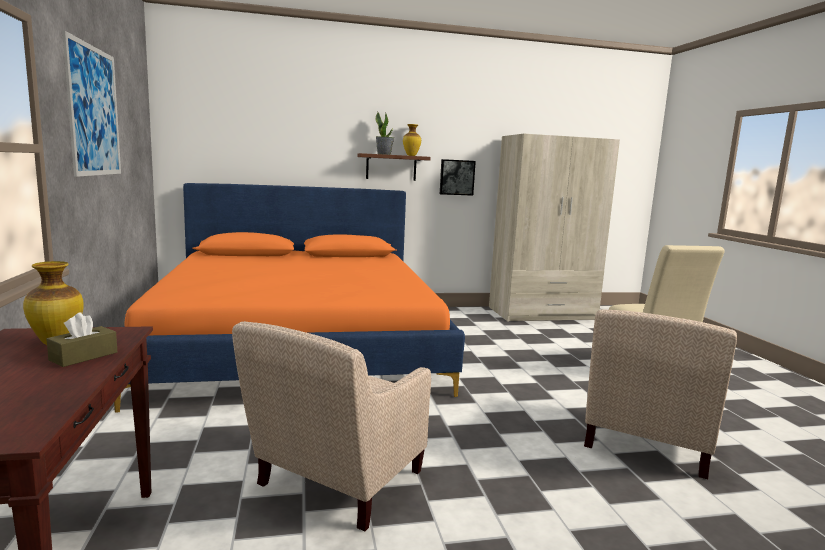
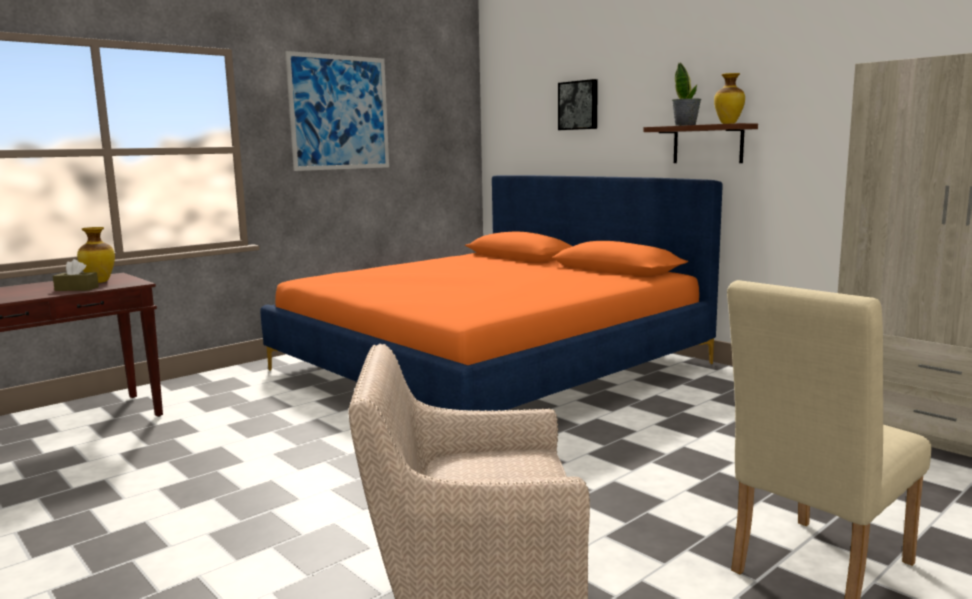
camera: 60 degrees right, 0 degrees up
beige armchair [232,321,431,531] -> none
picture [440,159,476,196] -> picture moved to [558,79,598,130]

